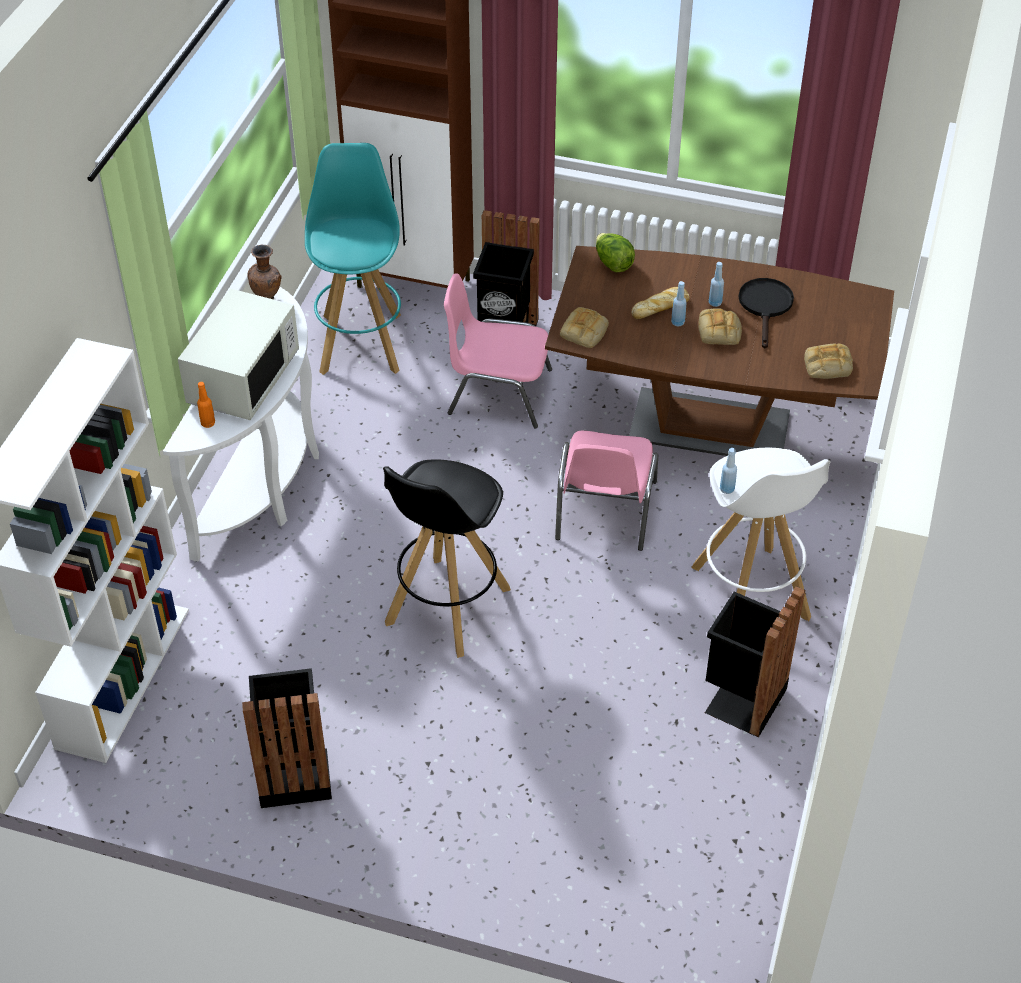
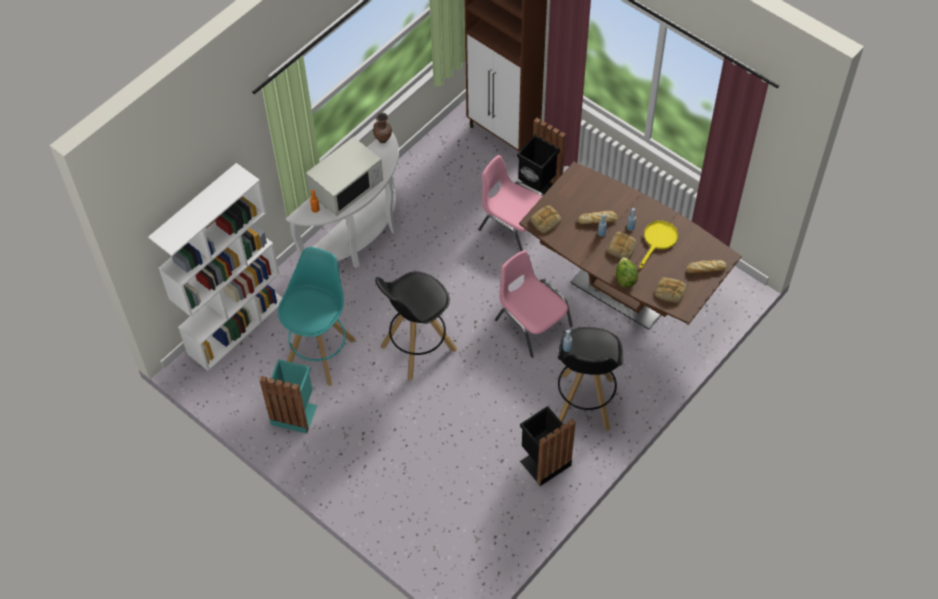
camera: 25 degrees right, 10 degrees up
black trash can [242,668,332,808] -> turquoise trash can [260,359,318,434]
turquoise stool [305,143,401,375] -> turquoise stool moved to [278,247,356,386]
pink chair [555,430,658,551] -> pink chair turned 105 degrees clockwise [495,250,573,358]
lettuce [596,233,635,273] -> lettuce moved to [616,257,638,287]
white stool [691,448,830,621] -> black stool [558,327,623,431]
black frying pan [739,278,794,348] -> yellow frying pan [639,221,678,268]
none -> bread [686,260,727,273]

